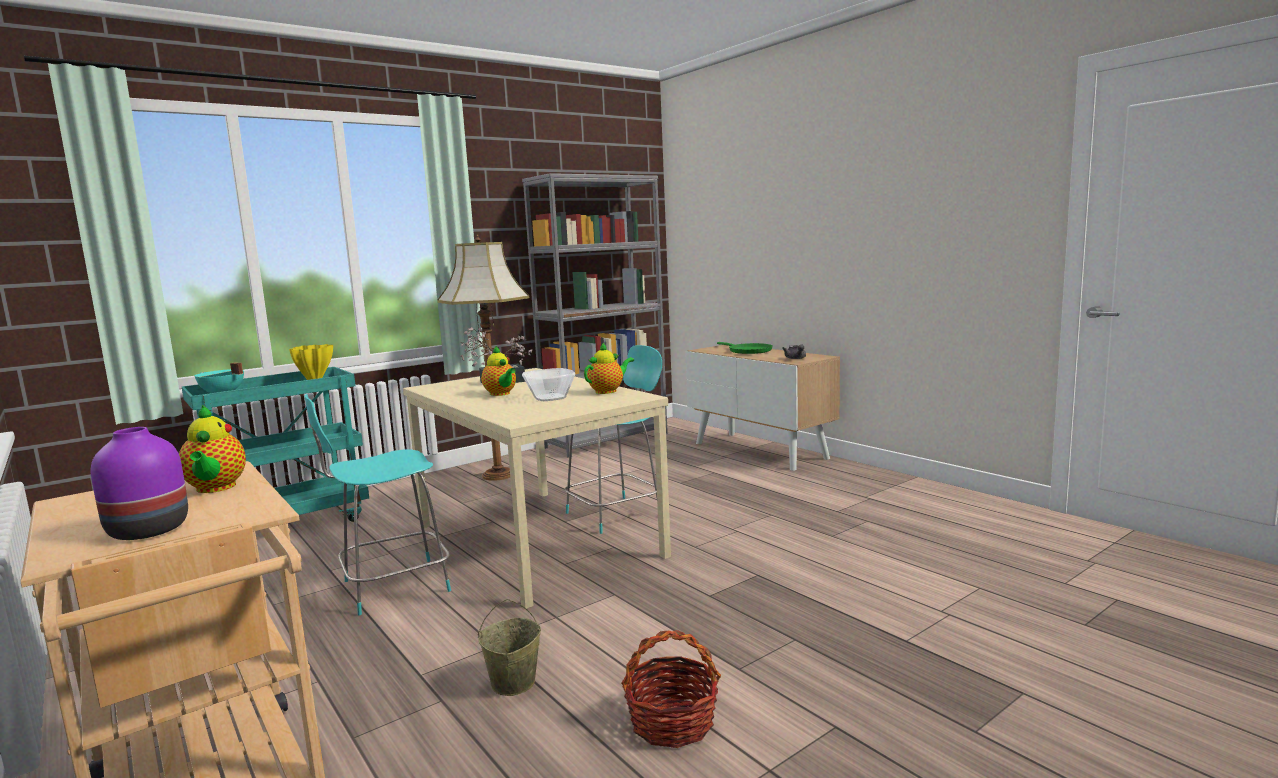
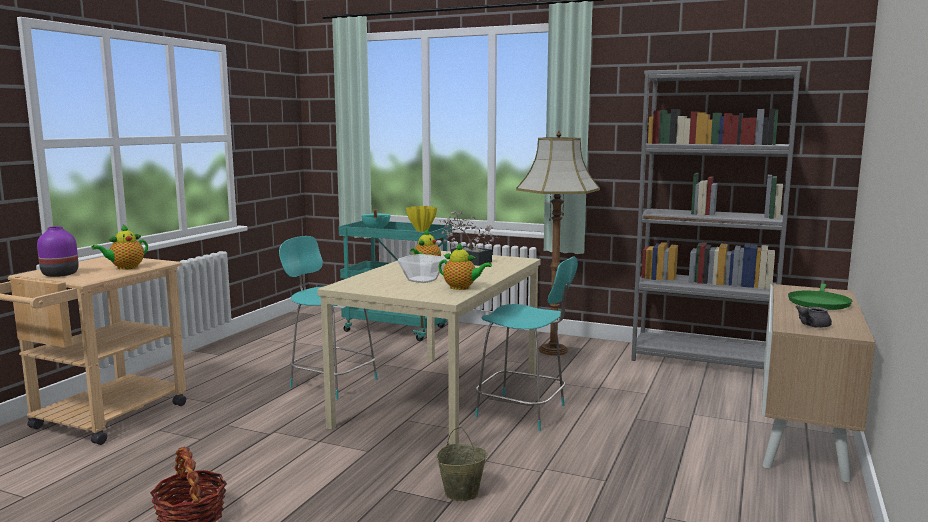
camera: 60 degrees right, 0 degrees up
beige bucket [478,599,541,696] -> beige bucket moved to [436,427,487,501]

